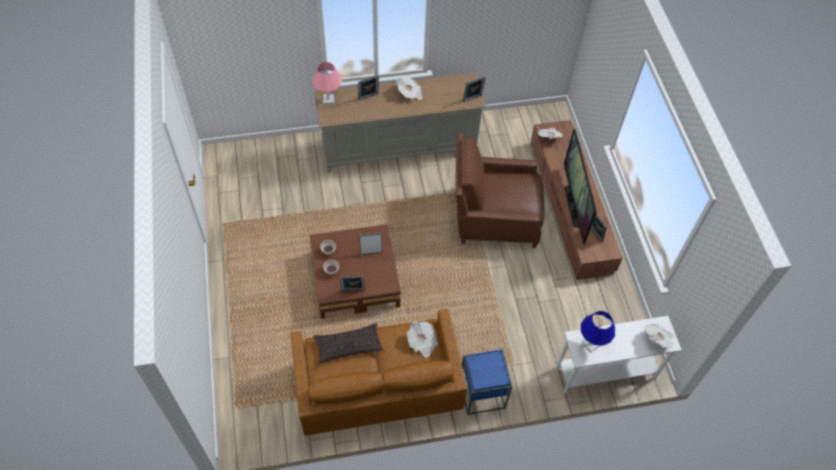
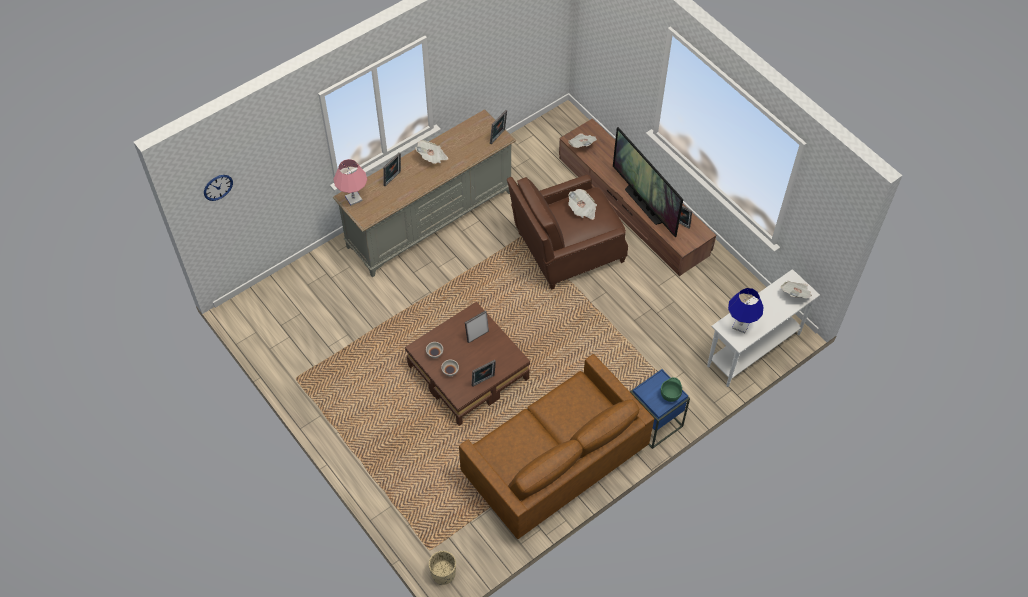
camera: 25 degrees left, 0 degrees up
pillow [313,323,383,364] -> none
newspaper [407,321,438,358] -> newspaper moved to [568,189,597,220]
none -> wall clock [204,175,233,201]
none -> beige planter [429,551,456,585]
none -> green bowl [661,377,682,402]

